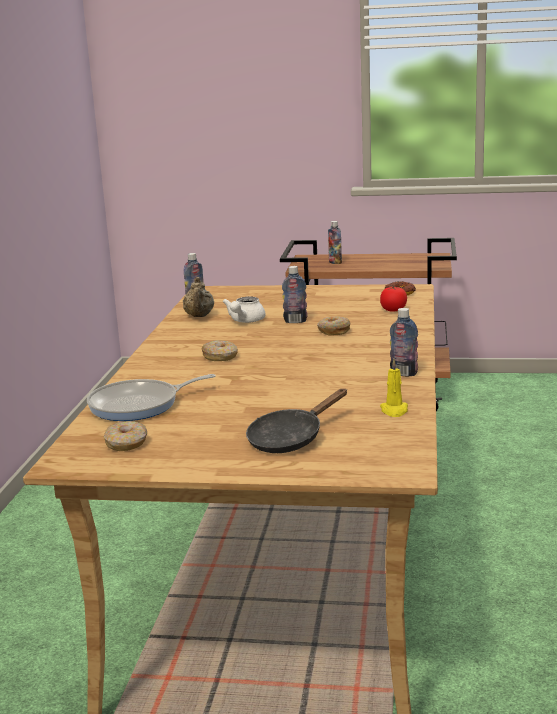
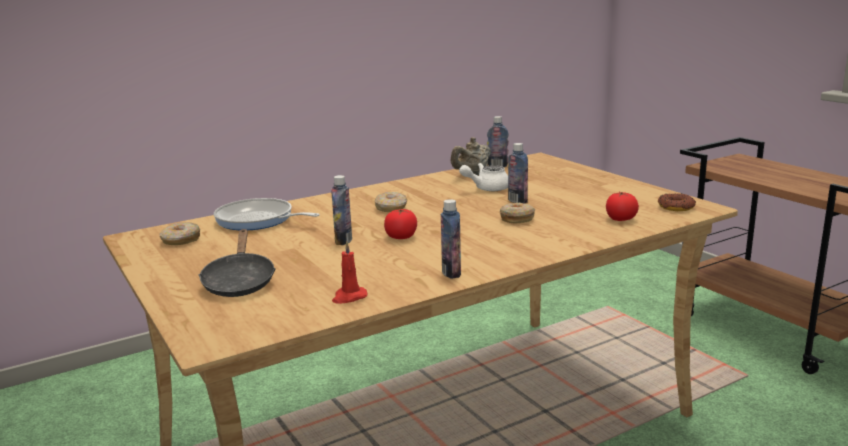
camera: 50 degrees right, 0 degrees up
black frying pan [246,389,347,453] -> black frying pan turned 105 degrees counterclockwise [199,229,276,297]
bottle [328,221,342,264] -> bottle moved to [331,175,352,245]
yellow candle [380,359,408,417] -> red candle [332,241,368,304]
none -> tomato [384,209,417,239]

